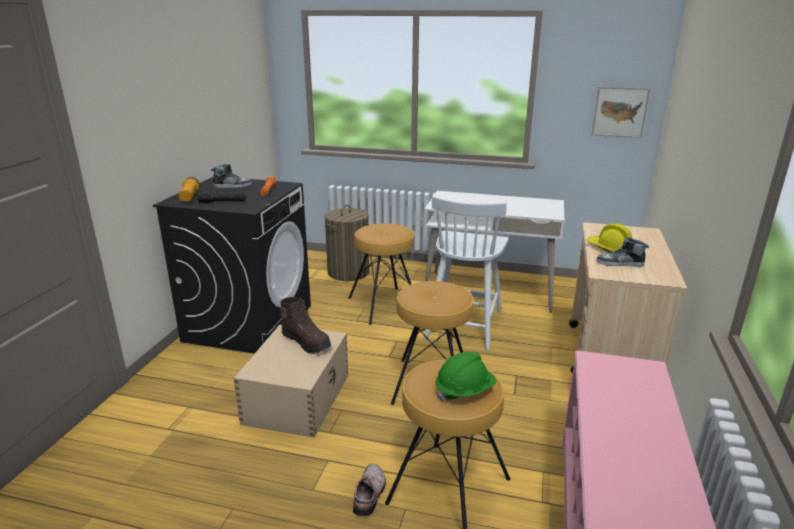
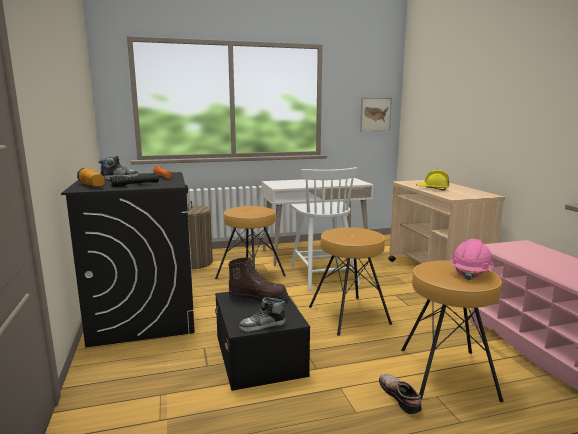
camera: 30 degrees left, 10 degrees down
beige storage box [233,325,348,438] -> black storage box [215,292,310,391]
green hard hat [435,352,496,401] -> pink hard hat [451,239,494,281]
shoe [596,237,649,267] -> shoe moved to [239,297,286,332]

